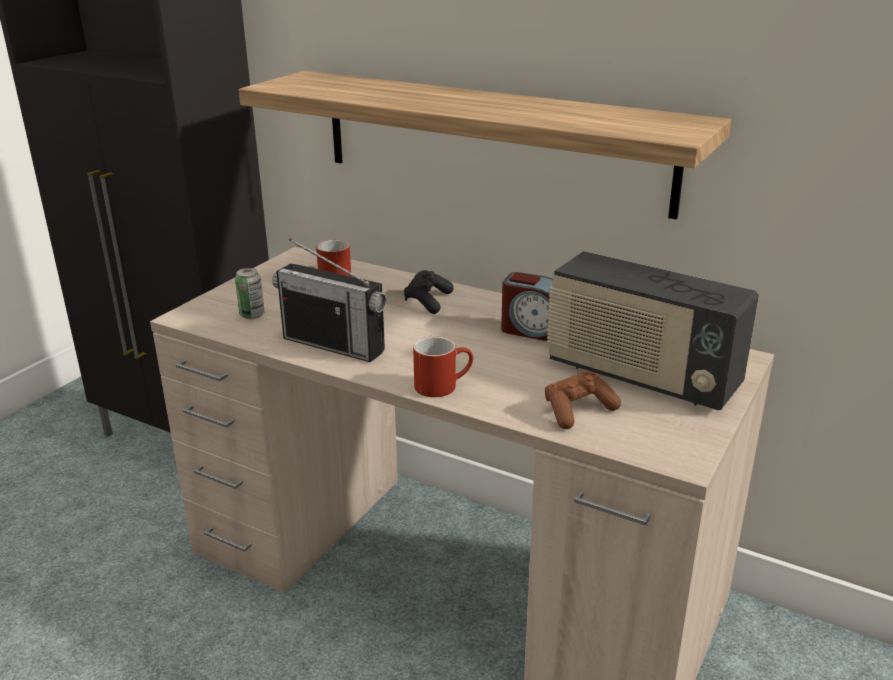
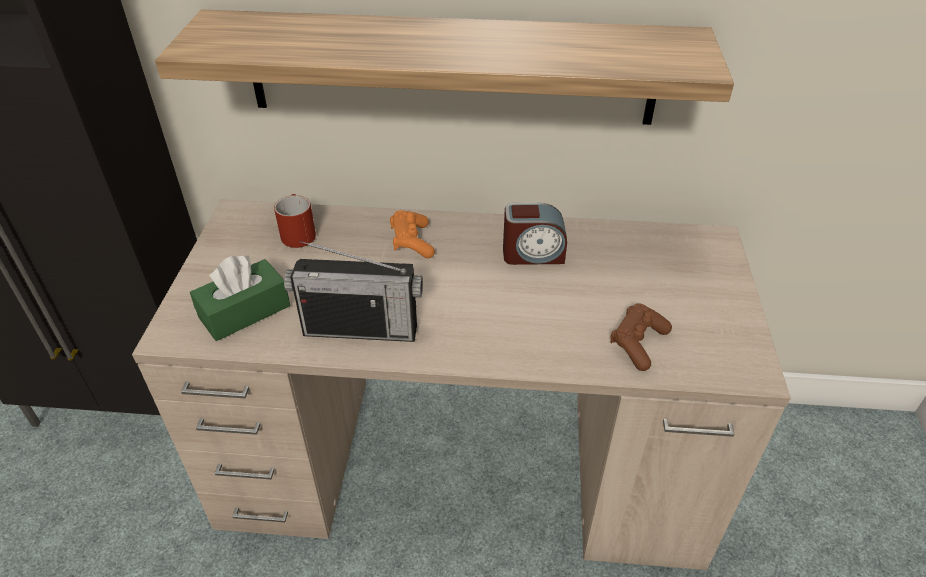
camera: 25 degrees left, 15 degrees up
can [235,268,264,319] -> green tissue box [190,255,290,341]
black game controller [404,270,454,314] -> orange game controller [390,210,435,259]
red mug [413,336,473,397] -> none
radio [547,251,759,410] -> none

